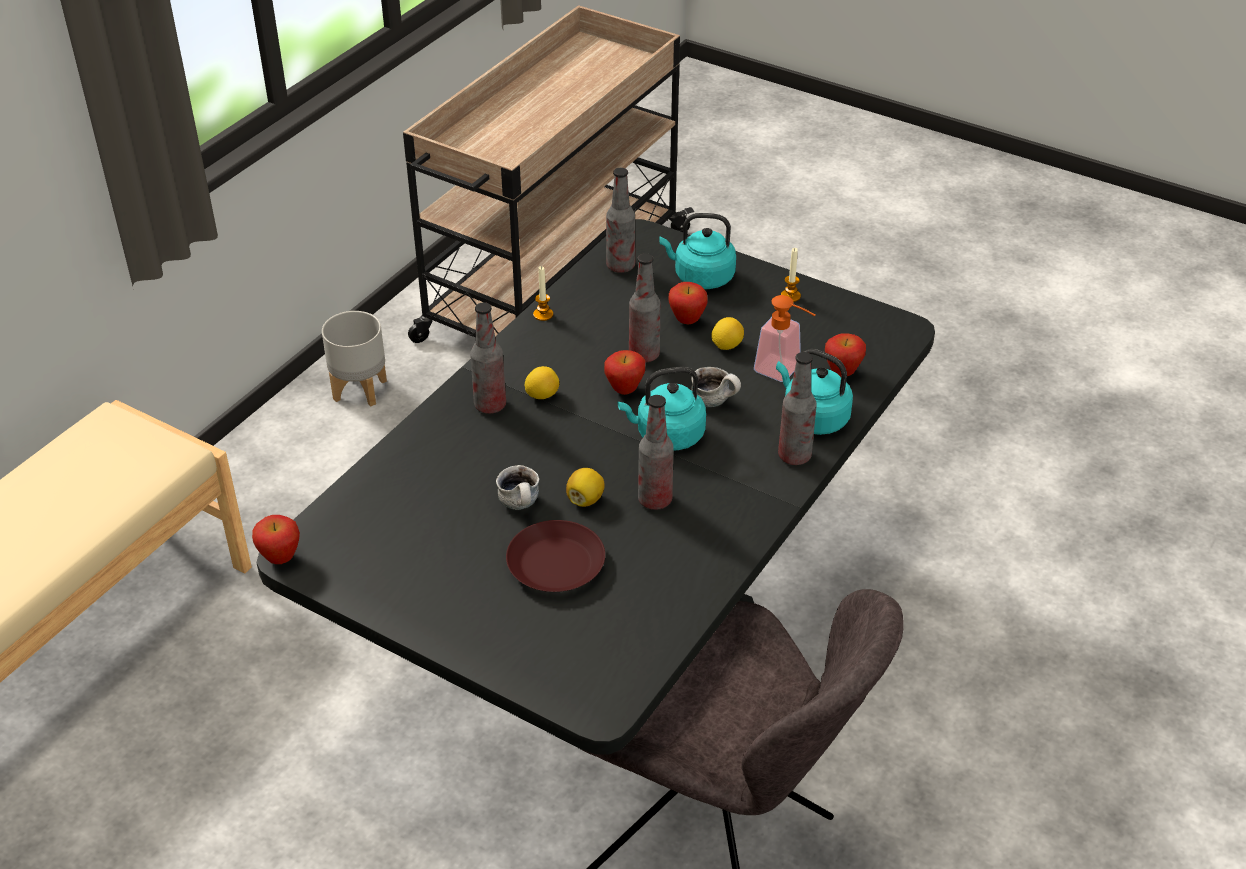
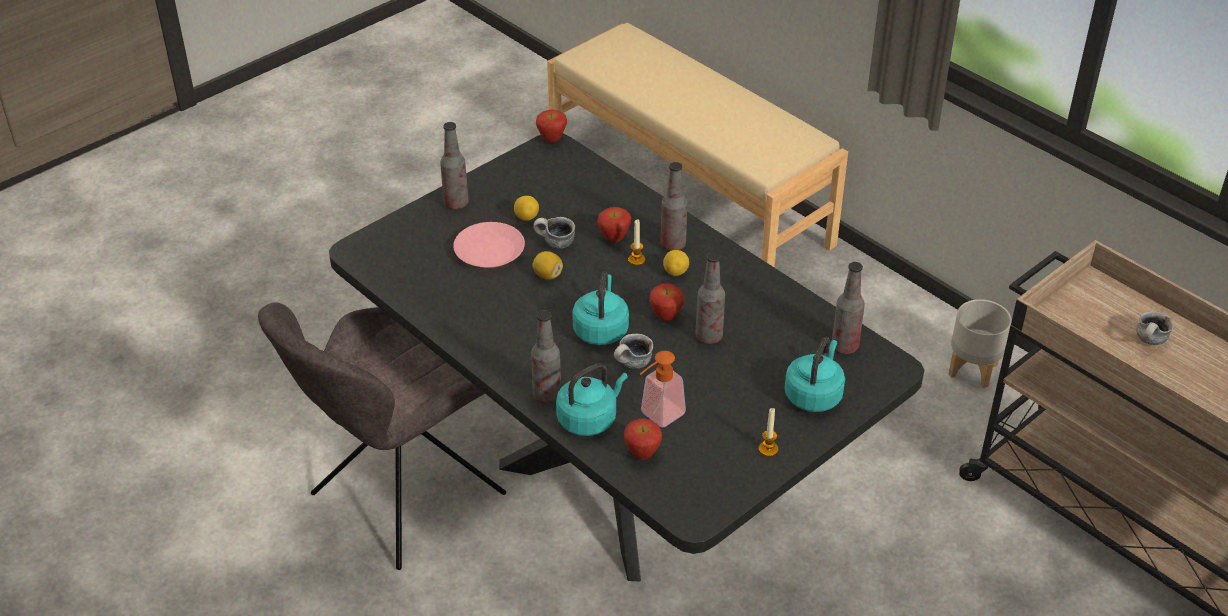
camera: 105 degrees right, 0 degrees up
brown plate [506,520,605,592] -> pink plate [453,222,525,268]
candle [533,266,553,321] -> candle moved to [628,219,645,266]
bottle [638,395,673,510] -> bottle moved to [440,122,469,209]
apple [668,282,708,324] -> apple moved to [597,207,631,242]
lemon [711,317,744,350] -> lemon moved to [514,196,539,221]
none -> mug [1136,311,1174,345]

